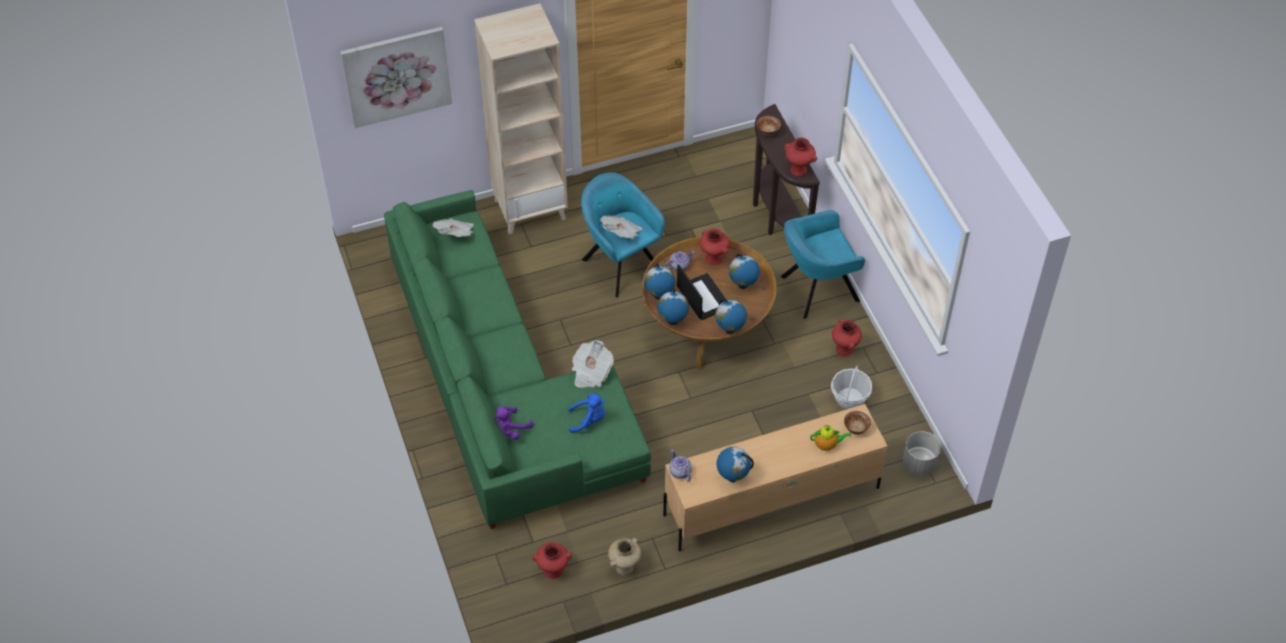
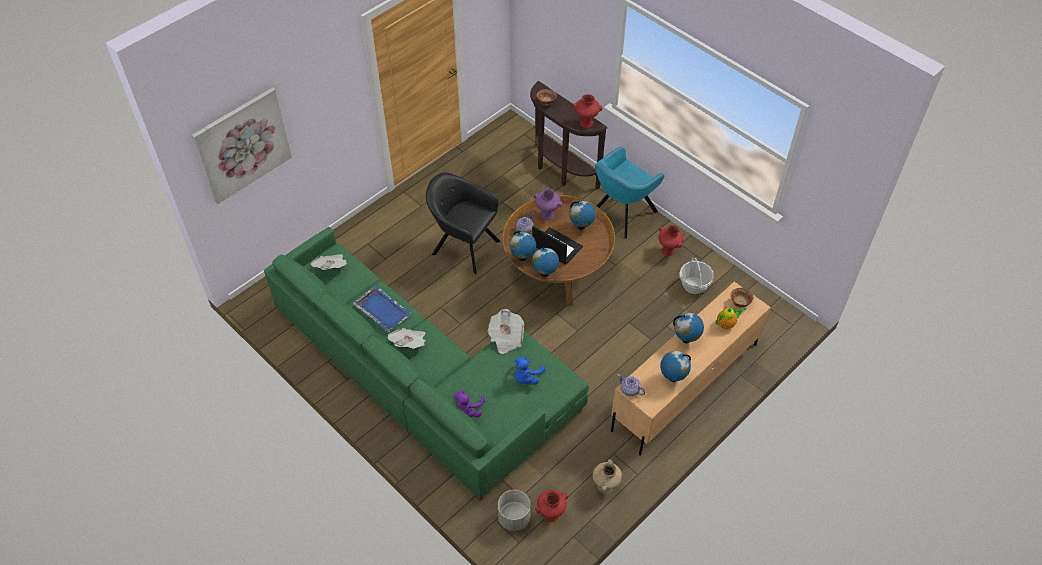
camera: 25 degrees left, 0 degrees up
beige bookcase [474,3,568,234] -> none
blue plush toy [568,394,605,433] -> blue plush toy turned 150 degrees clockwise [515,356,545,385]
turquoise armchair [581,172,665,298] -> black armchair [426,172,500,274]
newspaper [600,216,642,239] -> newspaper moved to [388,328,426,348]
red vase [700,228,730,265] -> purple vase [534,188,563,220]
globe [715,300,747,334] -> globe moved to [673,313,704,344]
grey planter [903,431,941,475] -> grey planter moved to [498,490,531,531]
none -> blue tray [352,285,412,332]

